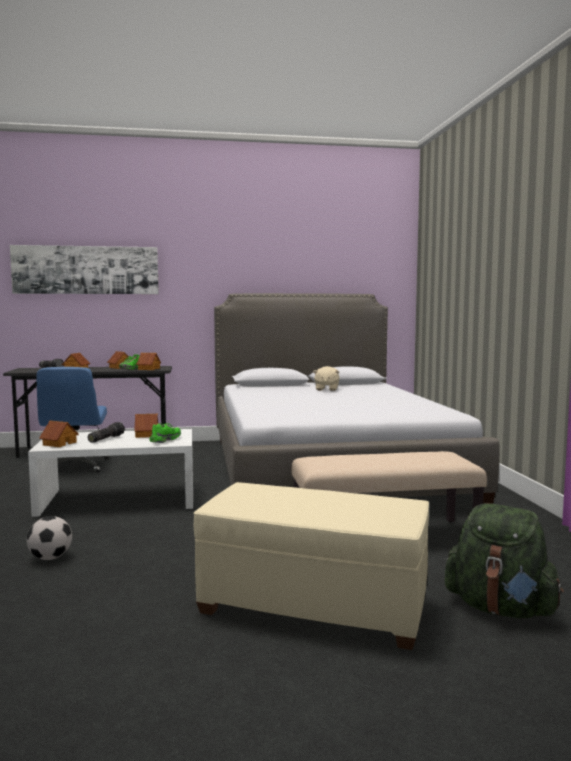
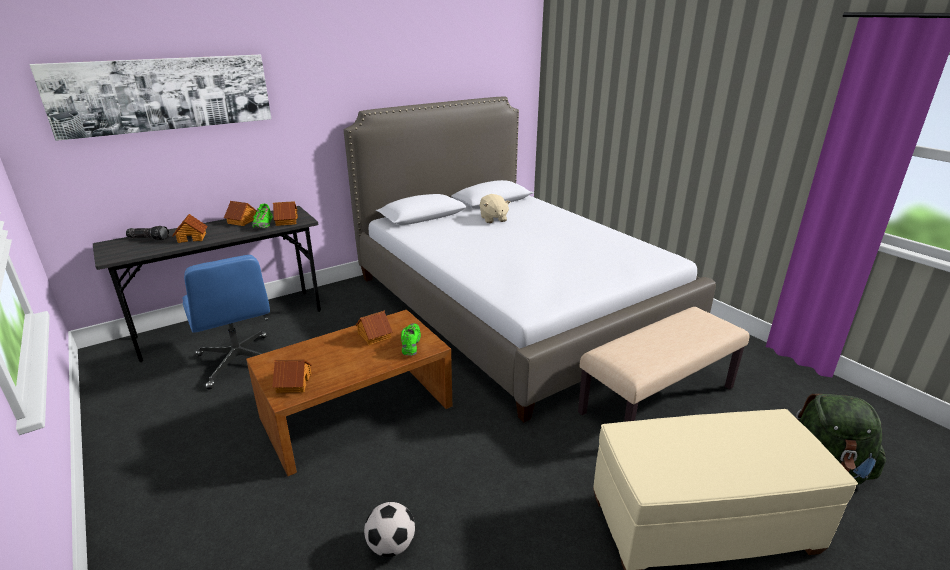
camera: 25 degrees left, 20 degrees up
white coffee table [28,429,193,517] -> brown coffee table [246,310,452,476]
flashlight [88,422,125,443] -> none

